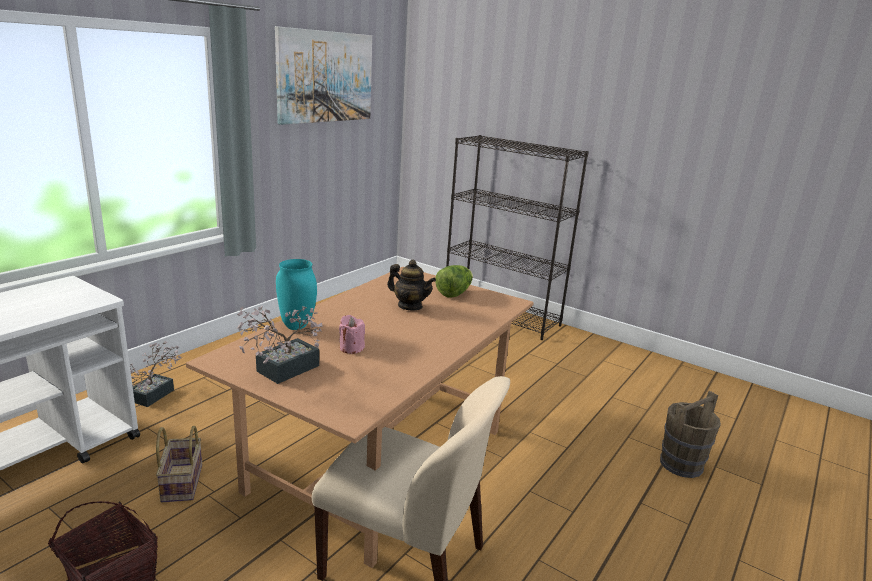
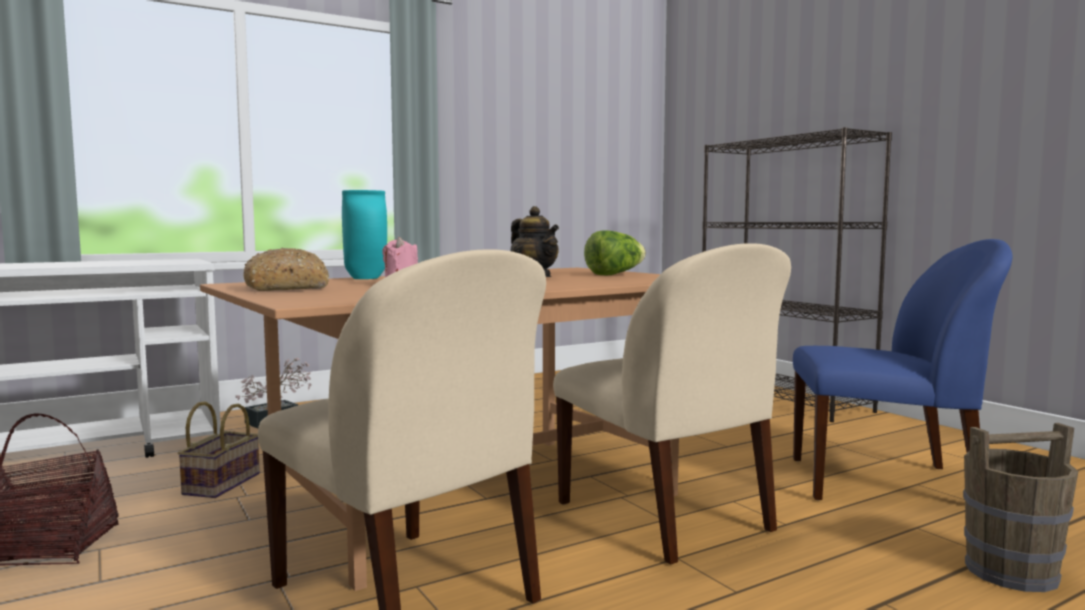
camera: 25 degrees right, 15 degrees down
potted plant [237,305,322,384] -> bread [244,248,329,291]
picture [275,26,372,125] -> none
none -> beige chair [553,243,791,565]
none -> blue chair [793,239,1012,500]

